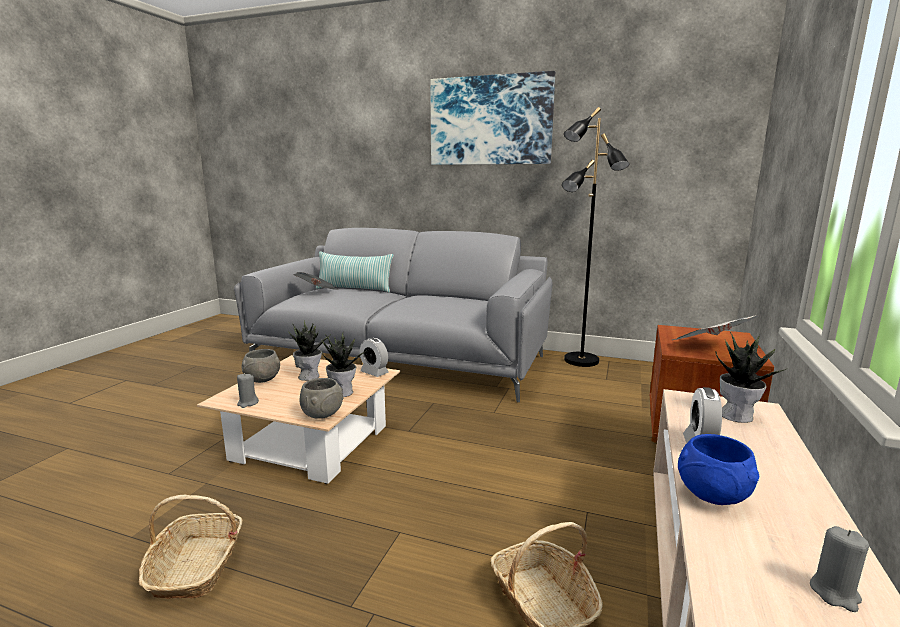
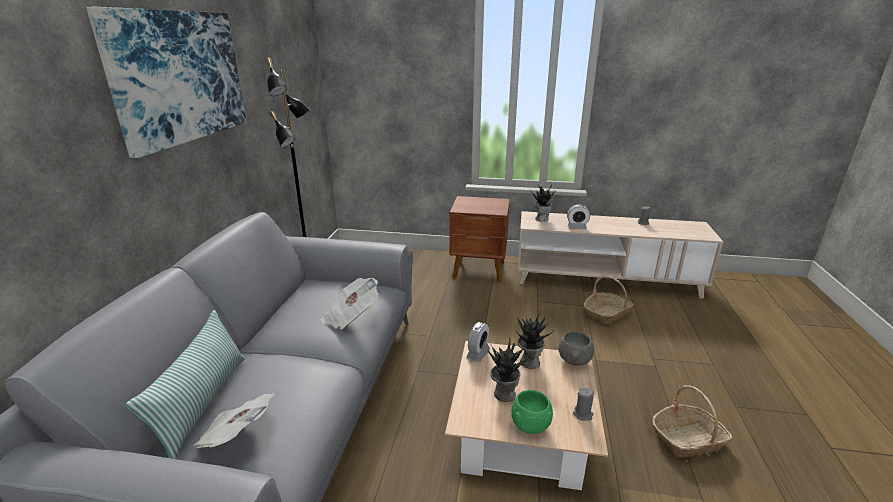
camera: 100 degrees left, 10 degrees up
grey bowl [242,349,280,383] -> green bowl [511,390,553,434]
newspaper [672,315,759,340] -> newspaper moved to [321,278,379,329]
blue bowl [678,434,759,505] -> none

